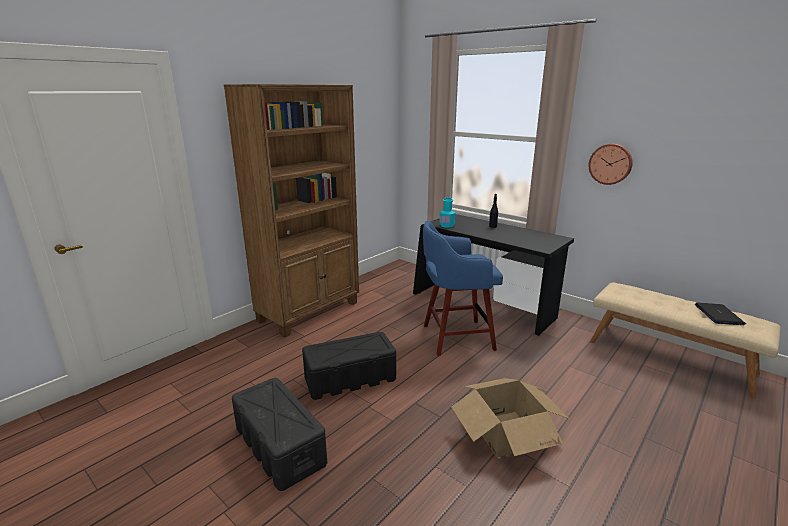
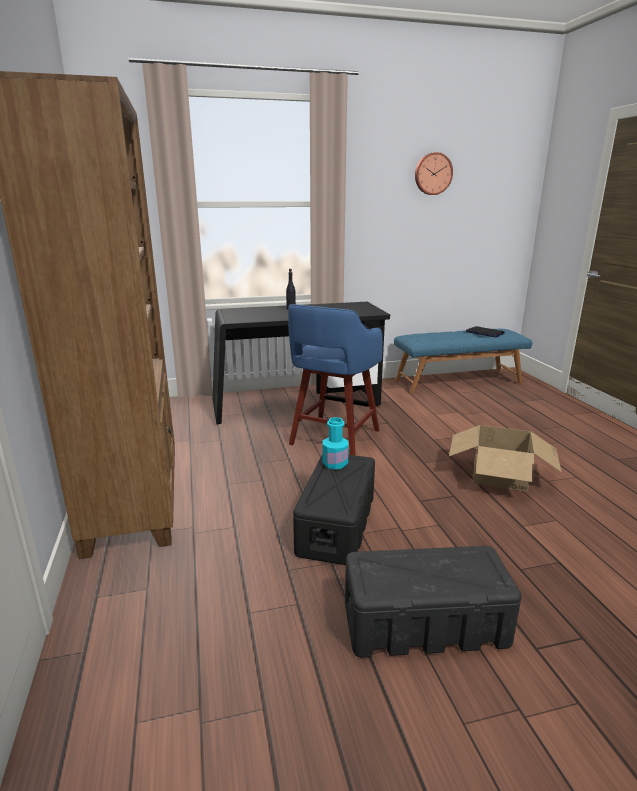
camera: 55 degrees left, 0 degrees up
turquoise bottle [439,198,455,228] -> turquoise bottle moved to [323,417,349,470]
wall clock [589,144,633,185] -> wall clock moved to [415,152,453,195]
beige bench [590,282,781,398] -> blue bench [394,329,532,394]

